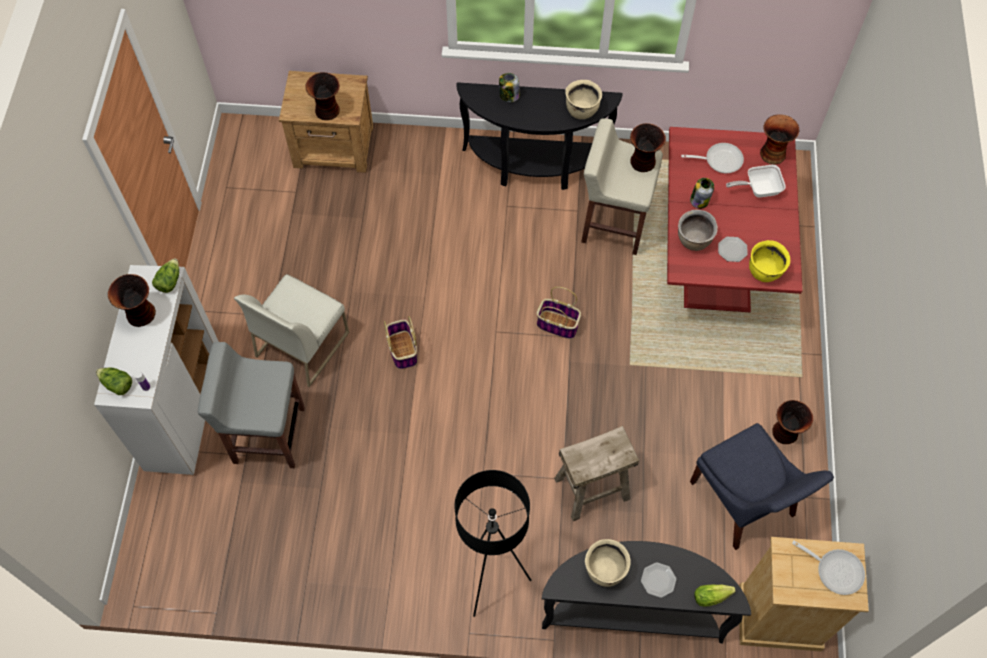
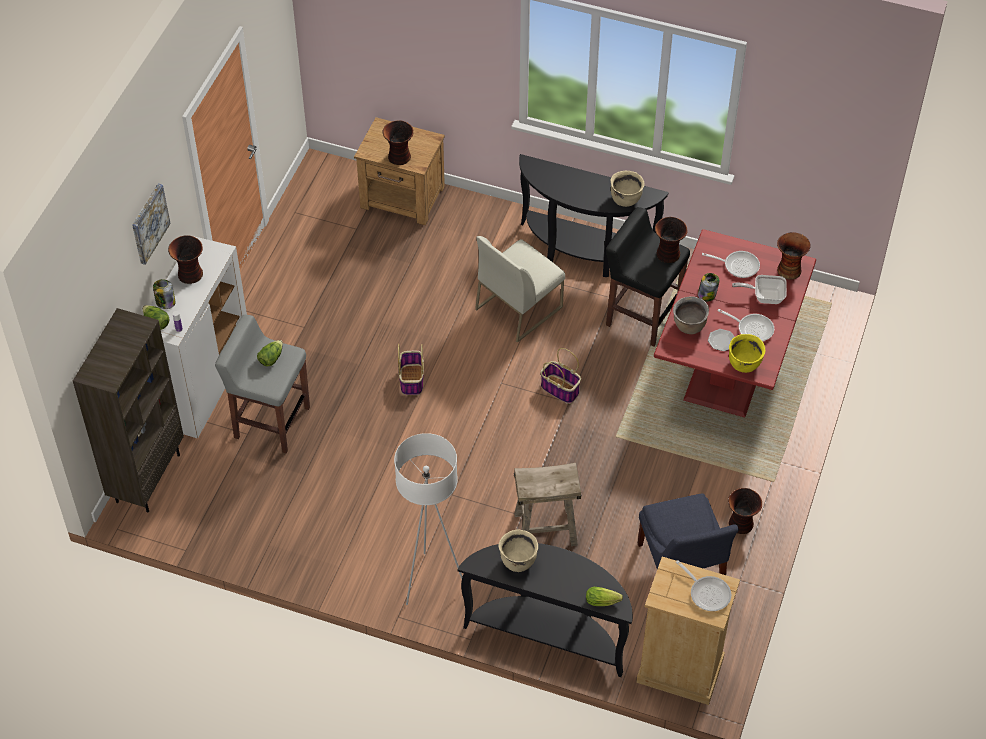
camera: 15 degrees right, 10 degrees down
lettuce [152,258,179,293] -> lettuce moved to [257,340,283,367]
white chair [234,274,349,387] -> white chair moved to [475,236,565,343]
black floor lamp [454,470,531,617] -> white floor lamp [394,433,463,605]
jar [499,73,520,102] -> jar moved to [153,279,176,309]
beige stool [581,118,663,255] -> black stool [606,207,690,347]
plate [641,562,676,598] -> none
none -> brown bookcase [73,308,184,513]
none -> picture [132,183,171,265]
none -> frying pan [718,309,774,342]

